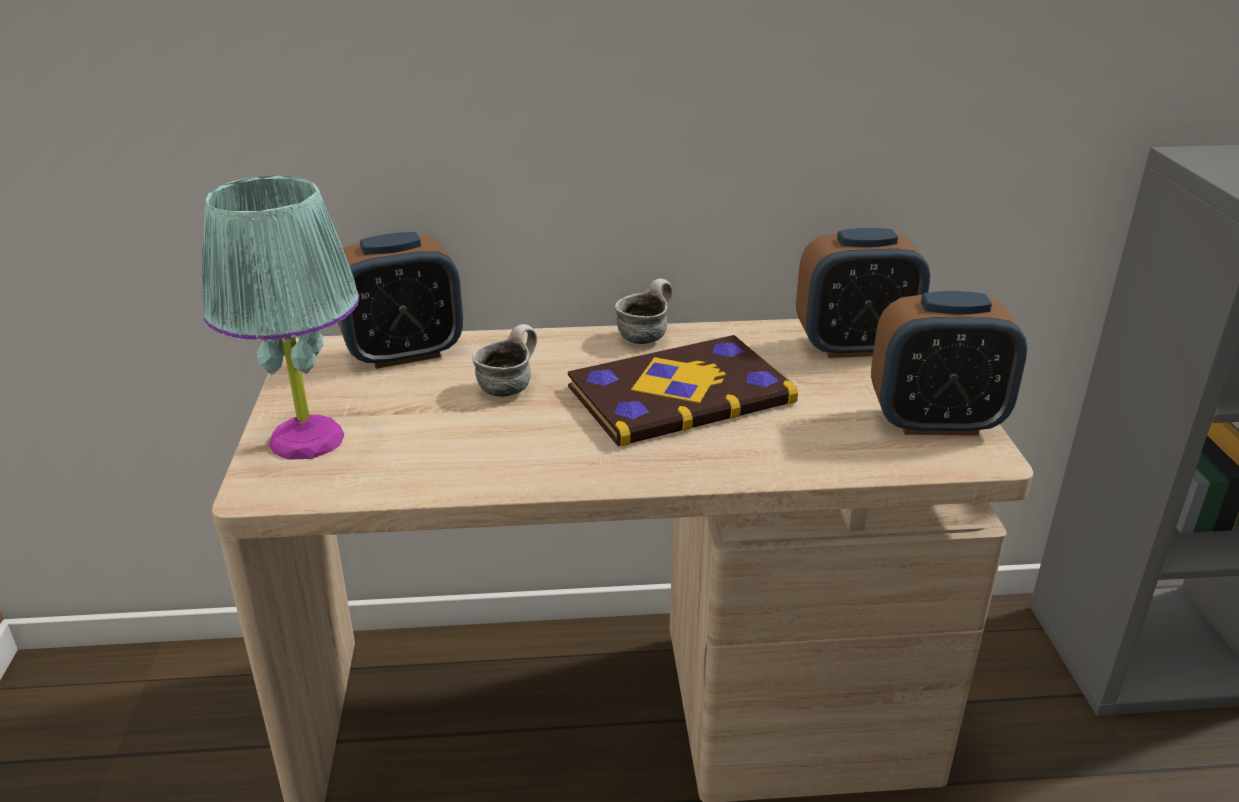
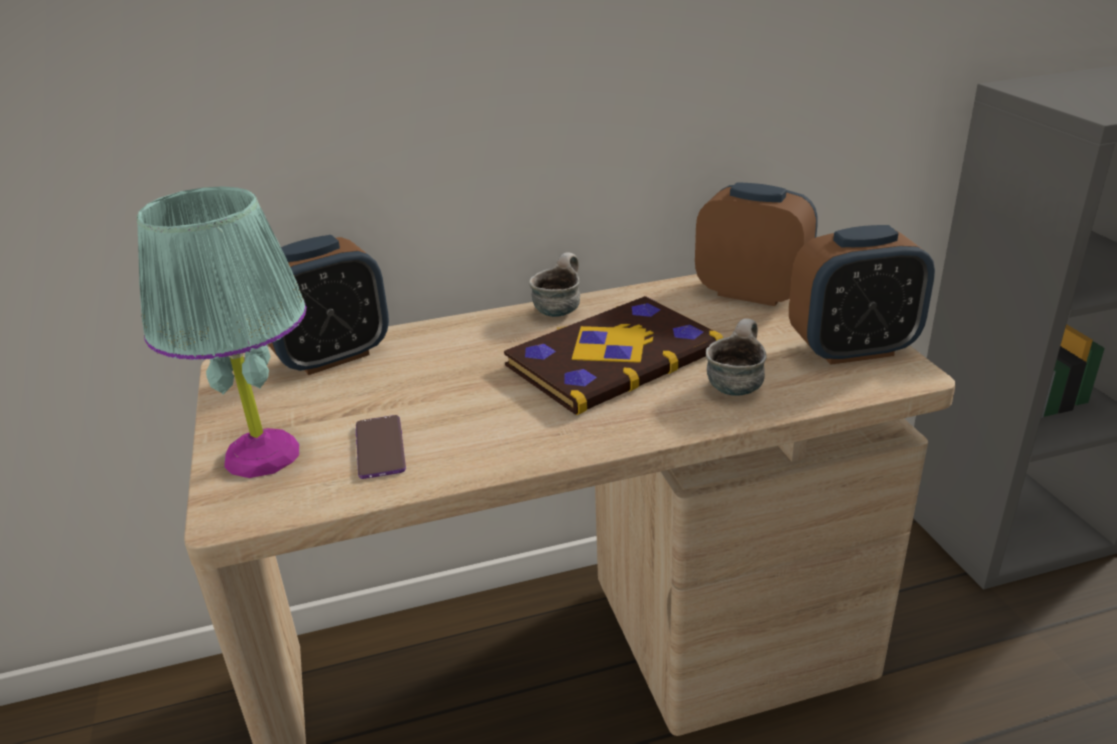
camera: 10 degrees left, 0 degrees up
mug [472,324,537,397] -> mug moved to [706,318,767,396]
alarm clock [796,228,930,358] -> alarm clock turned 135 degrees counterclockwise [695,183,818,306]
none -> phone [356,415,406,479]

